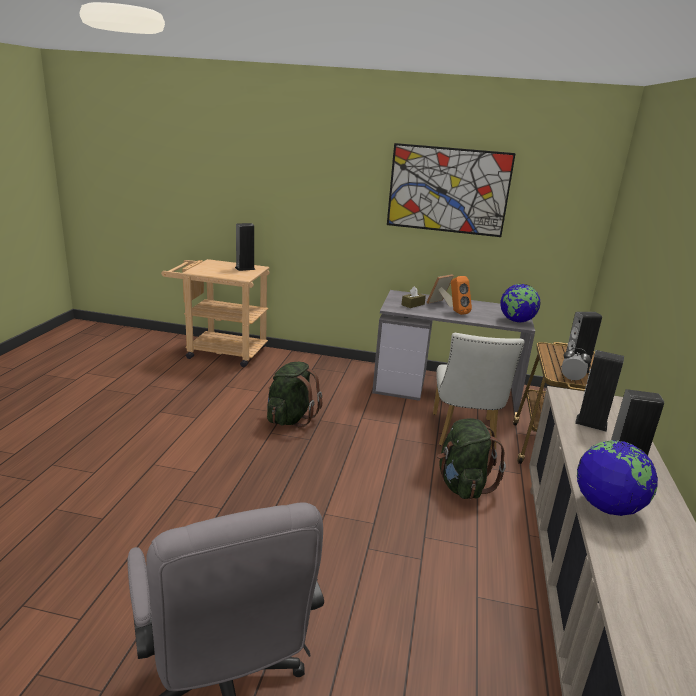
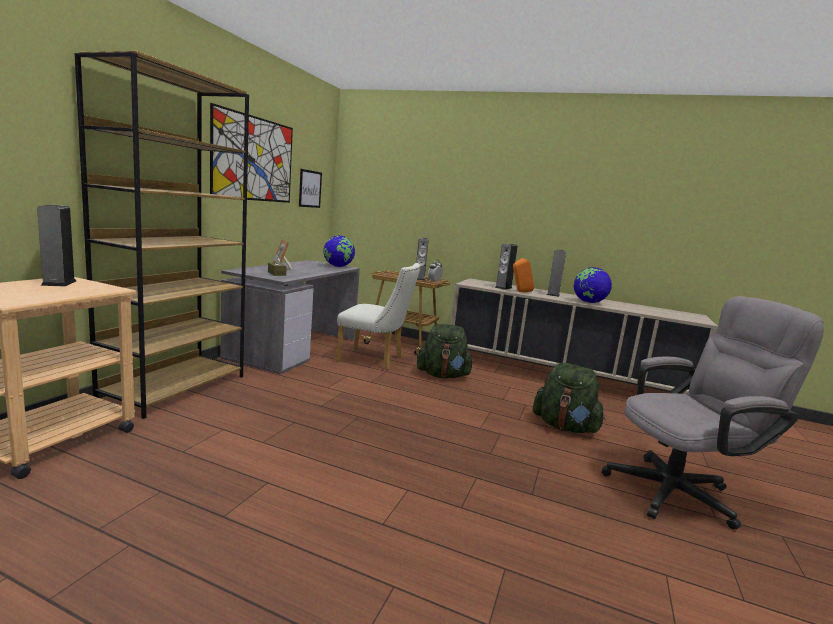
camera: 80 degrees left, 10 degrees down
green backpack [267,362,322,428] -> green backpack moved to [533,363,605,433]
orange speaker [451,276,472,315] -> orange speaker moved to [513,258,534,292]
none -> brown bookcase [75,51,249,419]
none -> picture [299,169,322,208]

